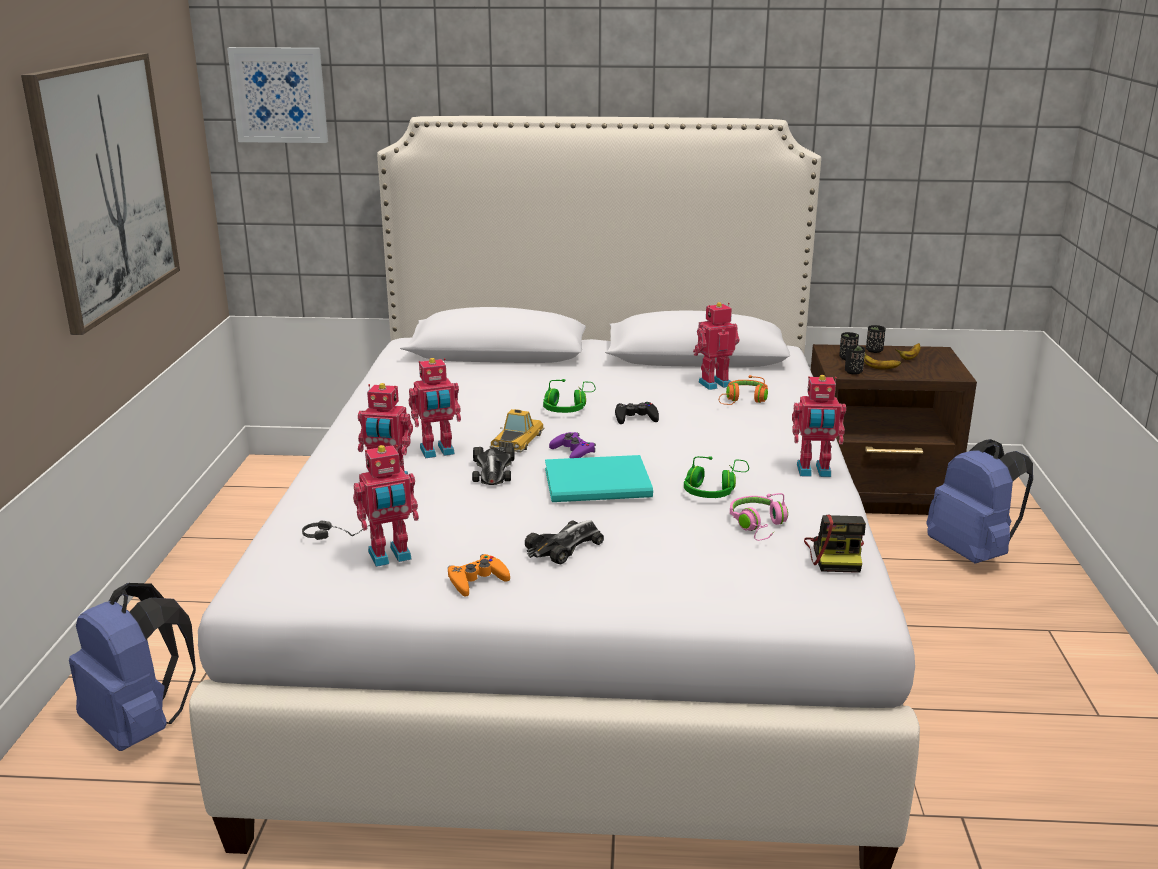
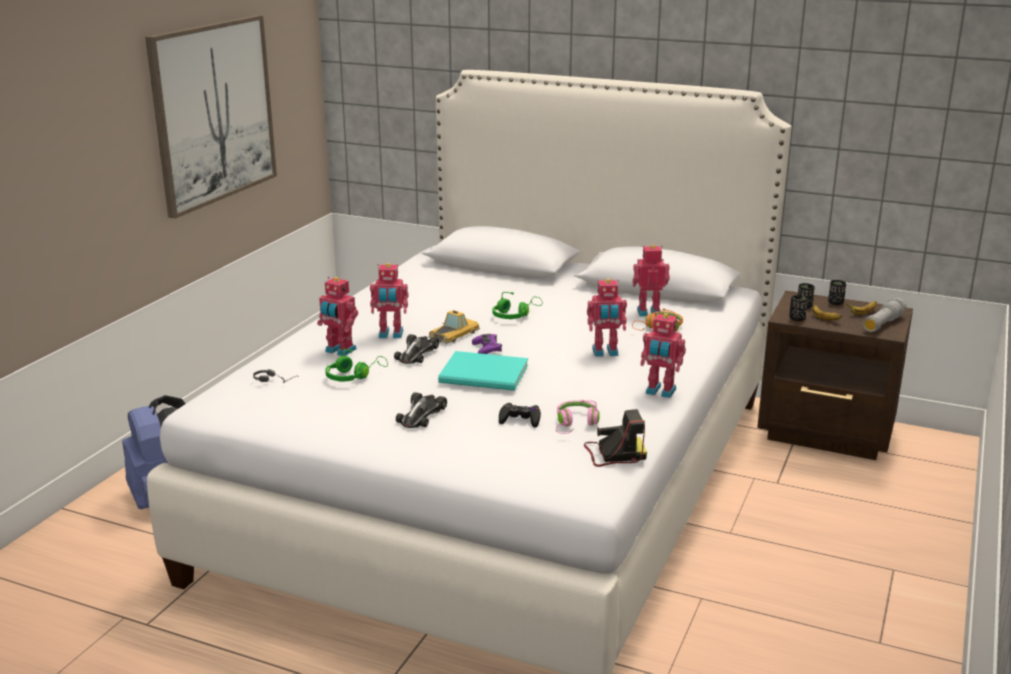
camera: 20 degrees right, 0 degrees up
picture [227,47,328,143] -> none
toy robot [353,445,419,567] -> toy robot moved to [587,279,627,357]
orange game controller [448,554,510,597] -> none
toy car [525,520,604,564] -> toy car turned 135 degrees clockwise [396,392,447,428]
black game controller [615,402,659,424] -> black game controller moved to [499,403,541,427]
green headphones [684,456,749,498] -> green headphones moved to [325,349,388,381]
camera [804,514,866,573] -> camera turned 120 degrees counterclockwise [584,409,647,467]
blue backpack [926,439,1033,564] -> none
none -> grey flashlight [863,298,906,332]

